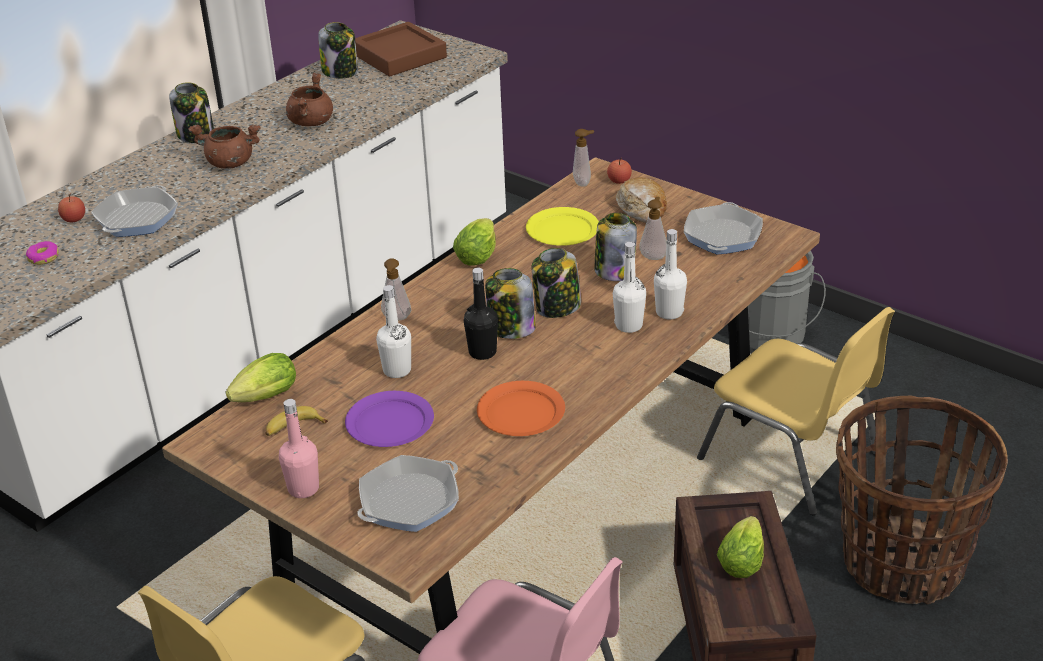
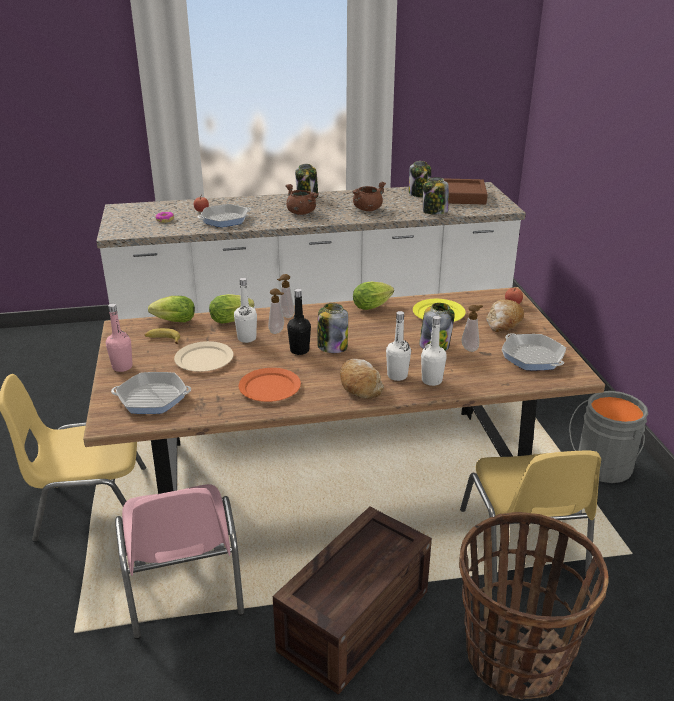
camera: 40 degrees right, 5 degrees down
purple plate [345,391,434,447] -> beige plate [174,341,233,372]
jar [531,248,581,318] -> jar moved to [423,177,449,214]
soap dispenser [573,129,594,187] -> soap dispenser moved to [268,289,284,334]
frying pan [684,202,763,255] -> frying pan turned 90 degrees counterclockwise [502,333,566,370]
lettuce [717,516,764,578] -> lettuce moved to [209,294,254,323]
none -> bread [340,359,384,399]

